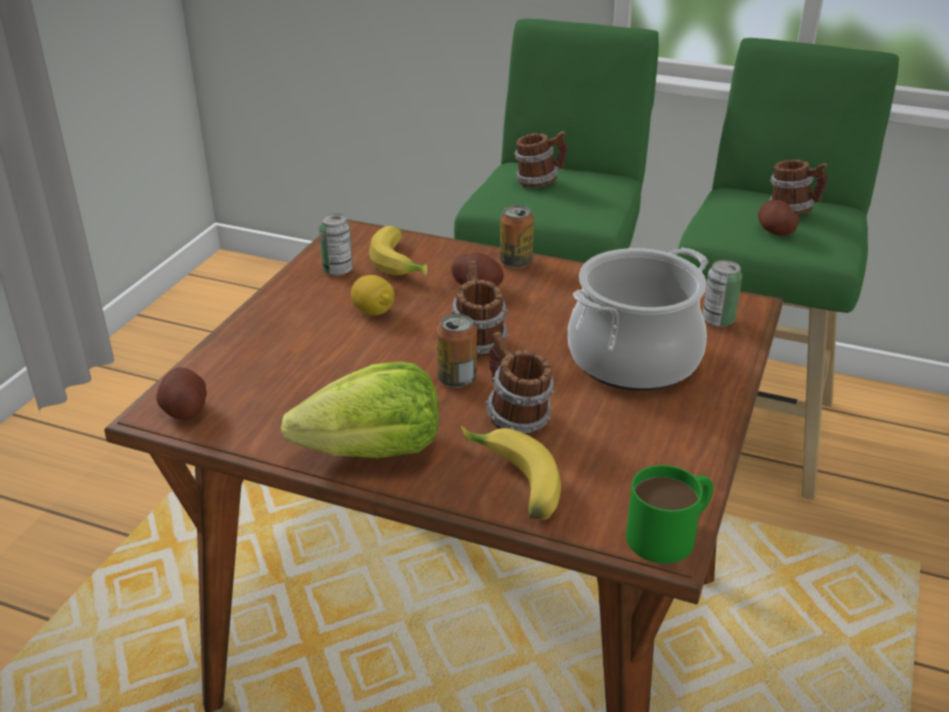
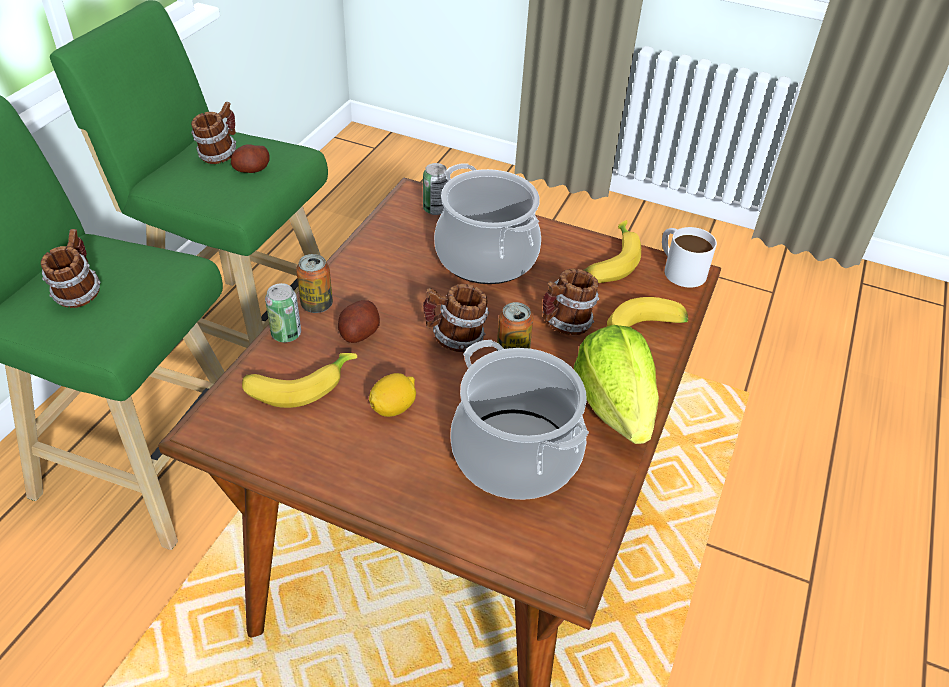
camera: 90 degrees left, 10 degrees up
potato [156,367,207,420] -> none
can [319,213,353,276] -> can moved to [265,283,301,342]
green mug [626,465,713,563] -> white mug [662,227,717,288]
none -> cooking pot [451,340,589,500]
none -> banana [584,220,641,283]

